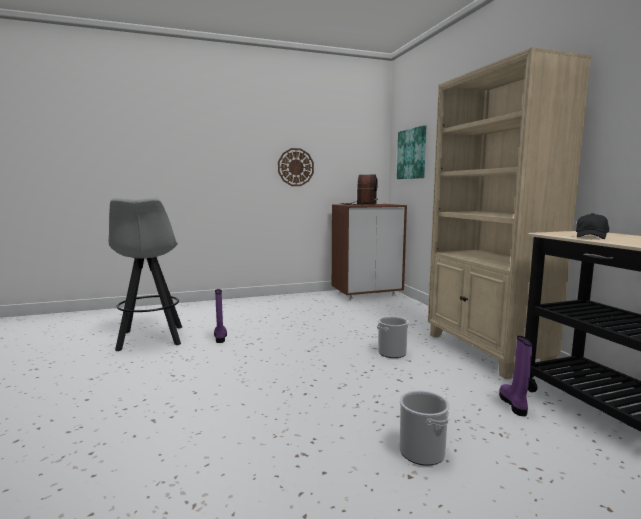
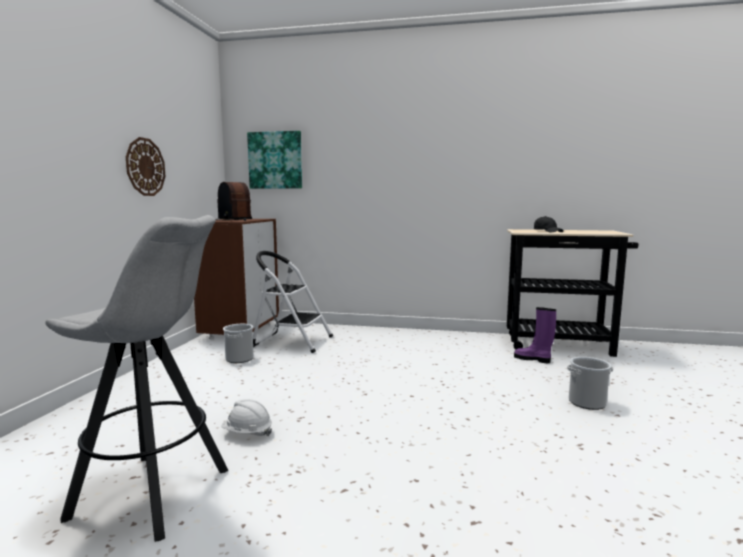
camera: 60 degrees left, 0 degrees up
purple boot [214,289,227,343] -> white hard hat [221,399,272,436]
bucket [377,316,409,358] -> bucket moved to [223,324,254,363]
beige bookcase [428,47,592,379] -> none
none -> step ladder [253,251,333,353]

